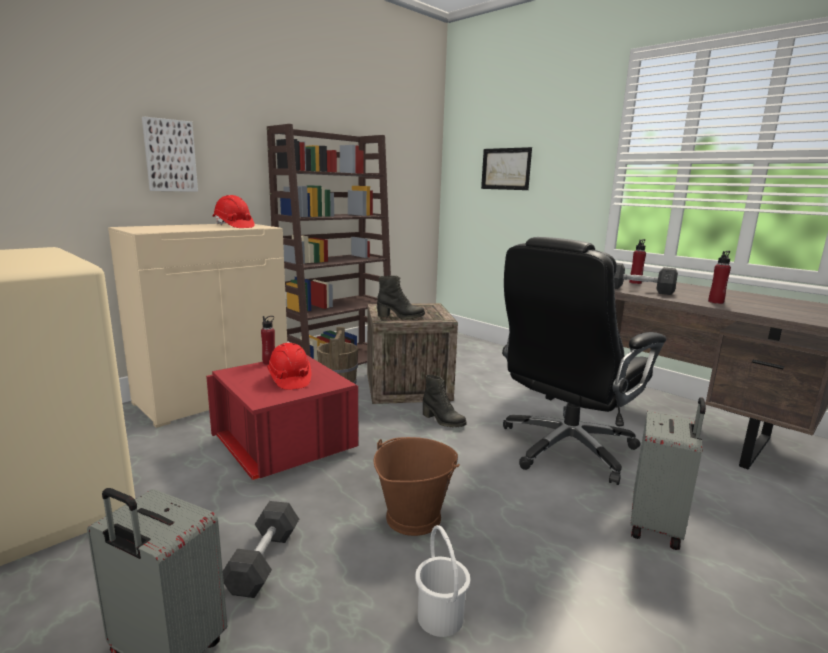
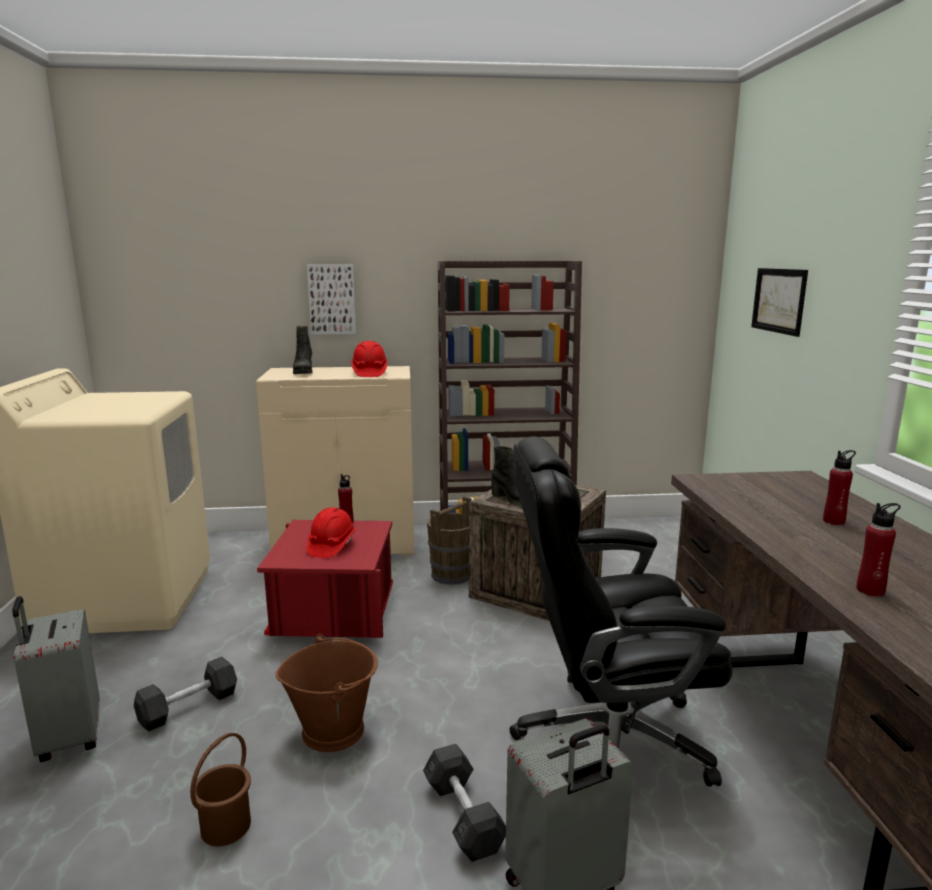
camera: 40 degrees right, 0 degrees up
white bucket [415,525,470,637] -> brown bucket [190,733,251,846]
black boot [423,375,467,427] -> black boot moved to [293,326,313,374]
grey dumbbell [614,263,678,295] -> grey dumbbell moved to [423,744,506,862]

